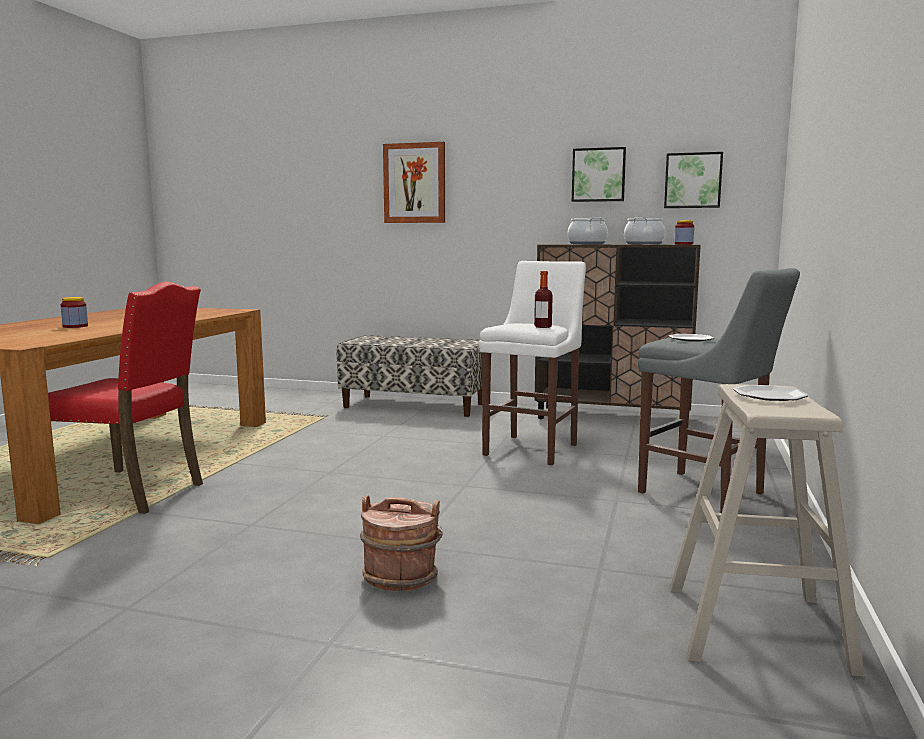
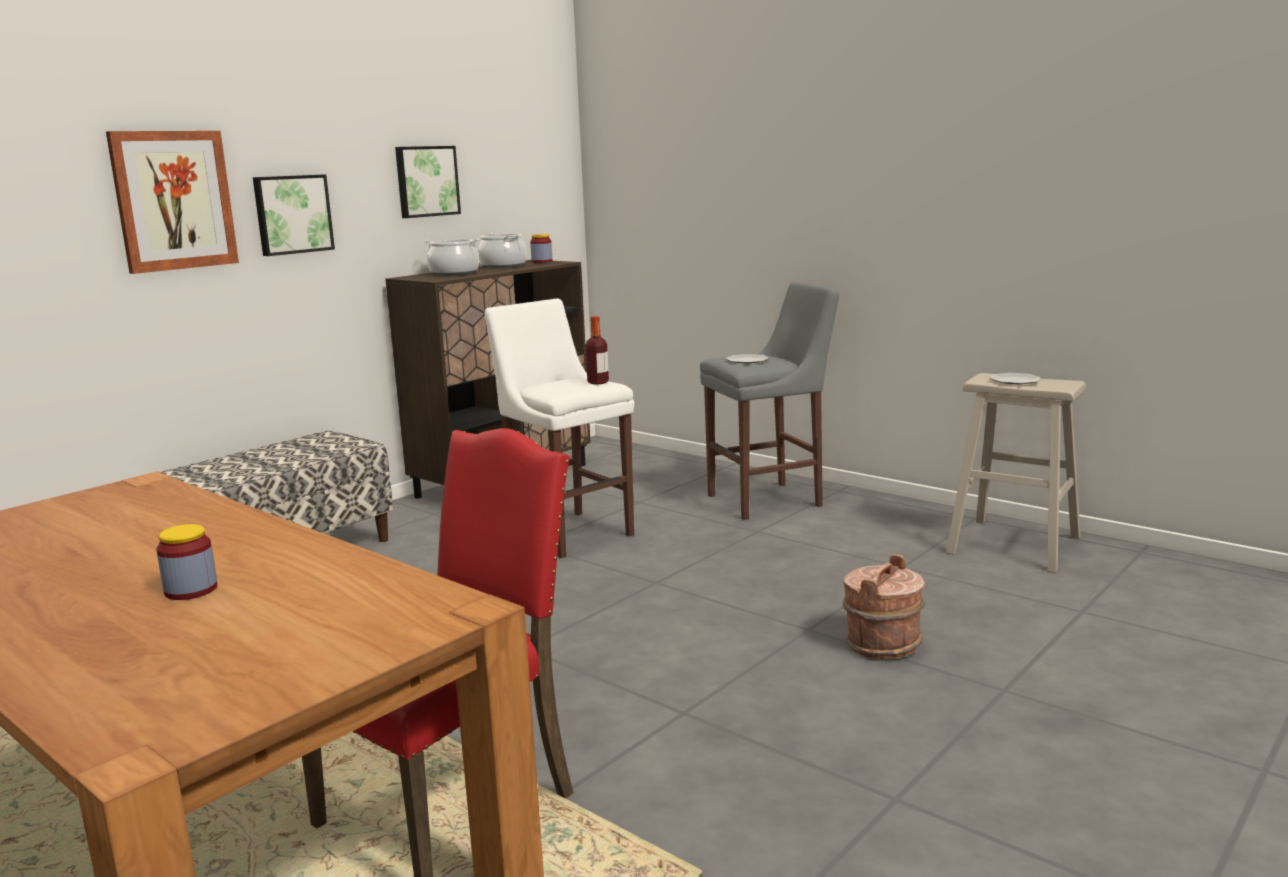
camera: 65 degrees left, 5 degrees up
picture [664,152,723,208] -> picture moved to [253,174,335,256]

